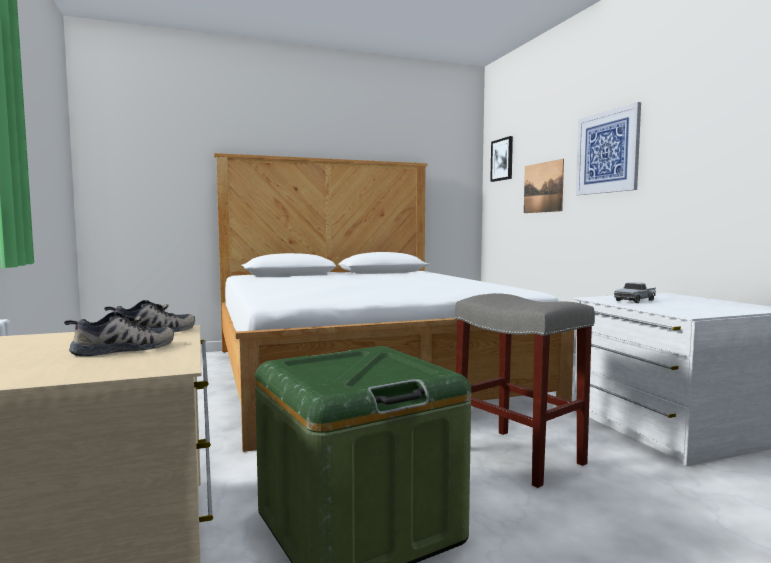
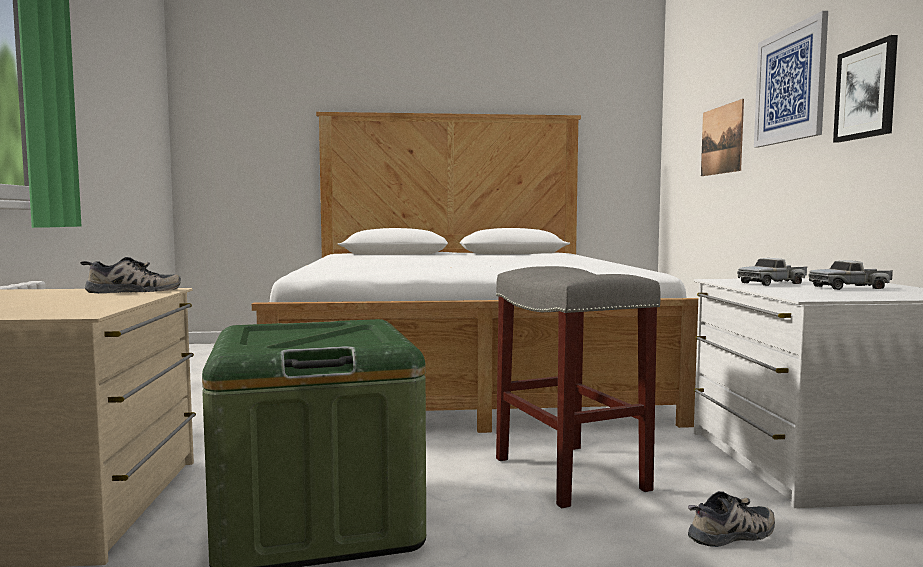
camera: 15 degrees right, 0 degrees up
shoe [64,312,174,356] -> shoe moved to [688,491,775,547]
picture [490,136,513,182] -> picture moved to [833,35,898,142]
none -> toy truck [808,260,893,290]

